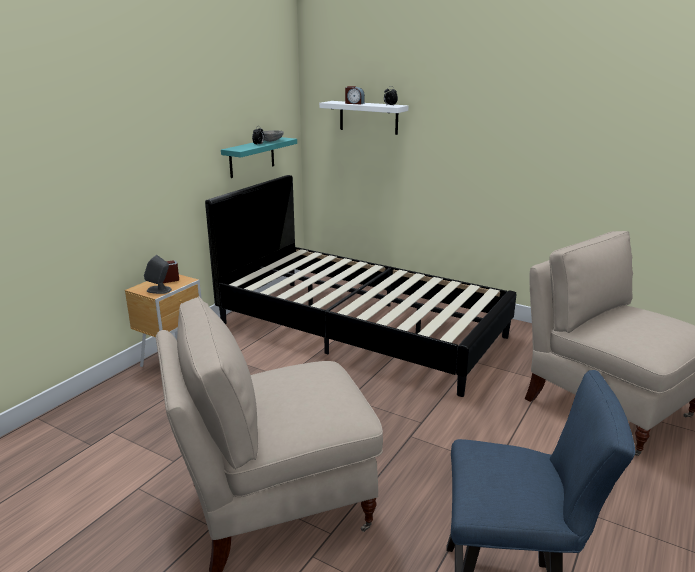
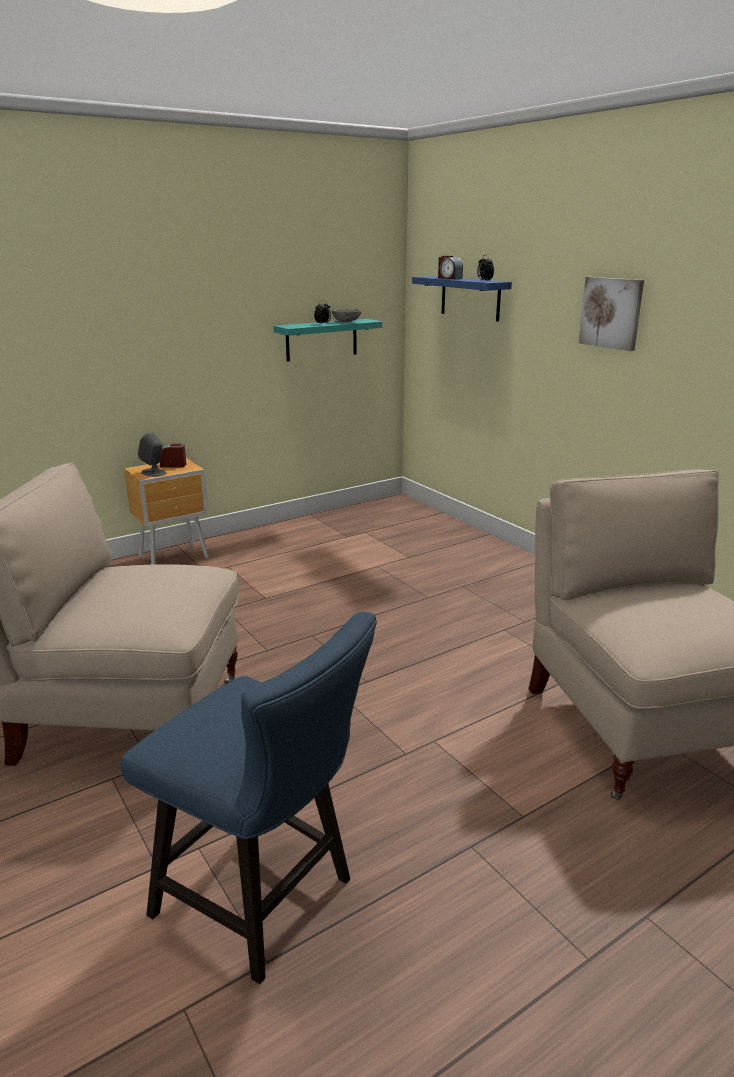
camera: 25 degrees right, 0 degrees up
black bed [205,175,517,397] -> none
white shelf [319,101,408,135] -> blue shelf [412,276,512,321]
none -> picture [579,277,644,351]

